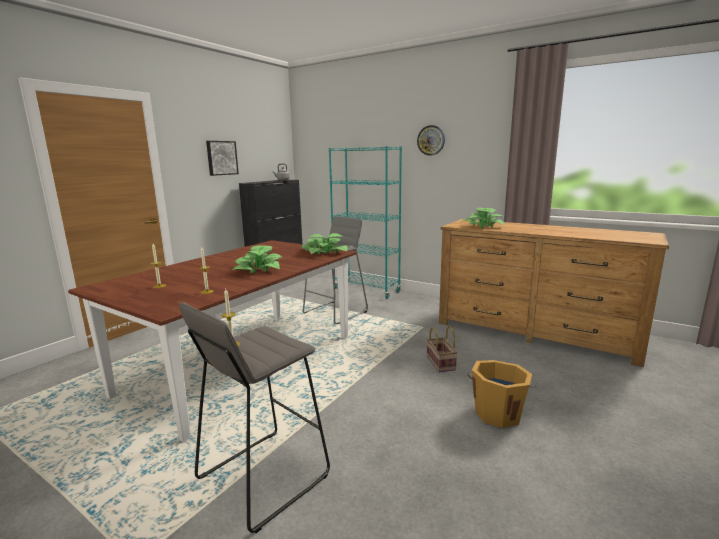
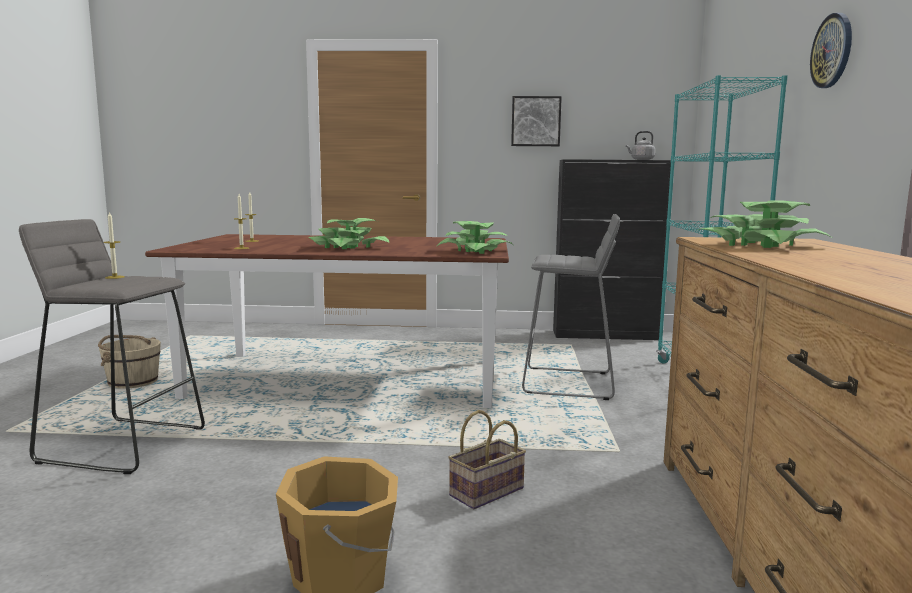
camera: 60 degrees right, 5 degrees down
none -> beige bucket [98,335,161,389]

